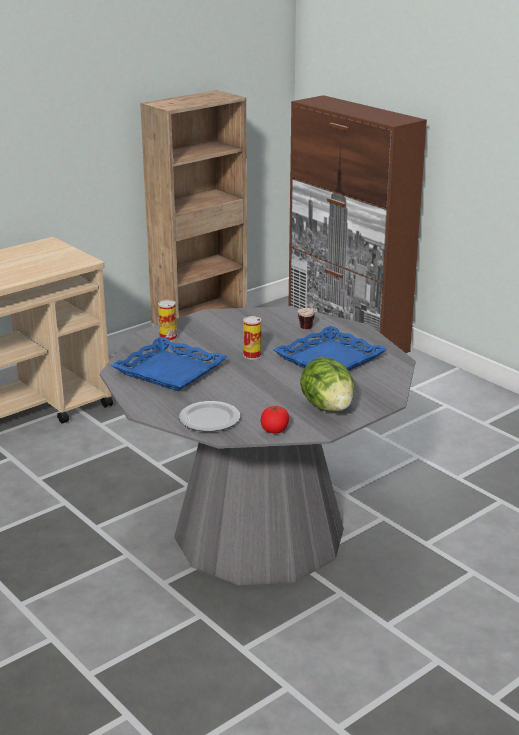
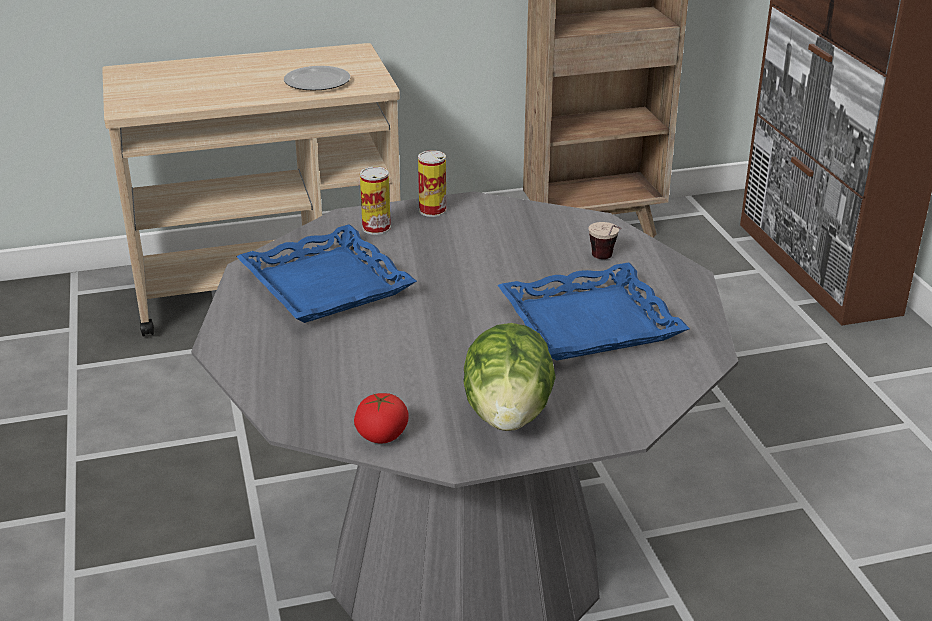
camera: 25 degrees right, 5 degrees up
plate [179,401,240,432] -> plate moved to [284,66,350,91]
can [243,316,261,360] -> can moved to [418,150,446,217]

